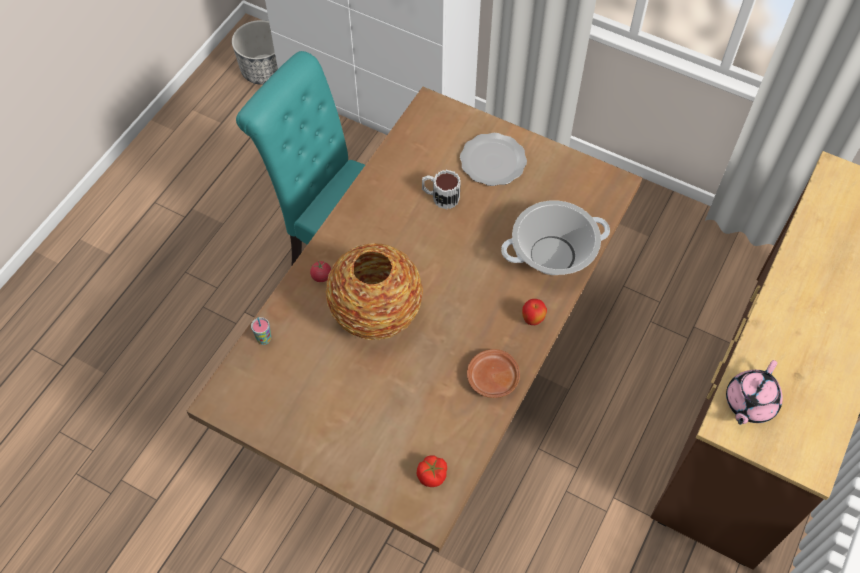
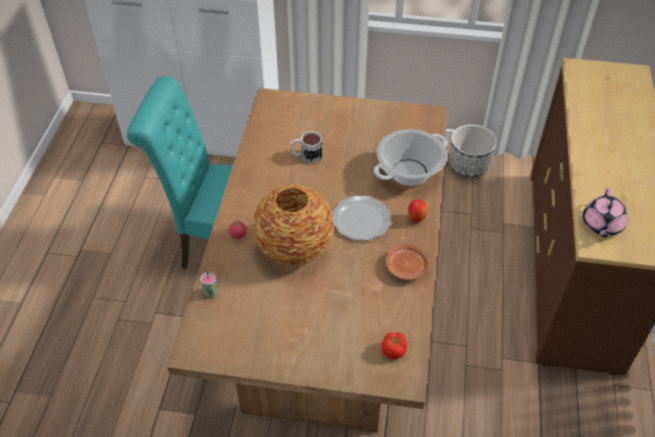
camera: 20 degrees left, 10 degrees down
planter [232,20,278,85] -> planter moved to [449,124,497,178]
plate [460,133,527,186] -> plate moved to [332,196,391,241]

